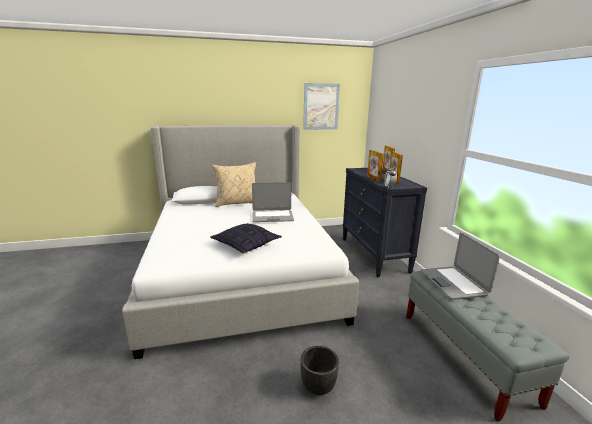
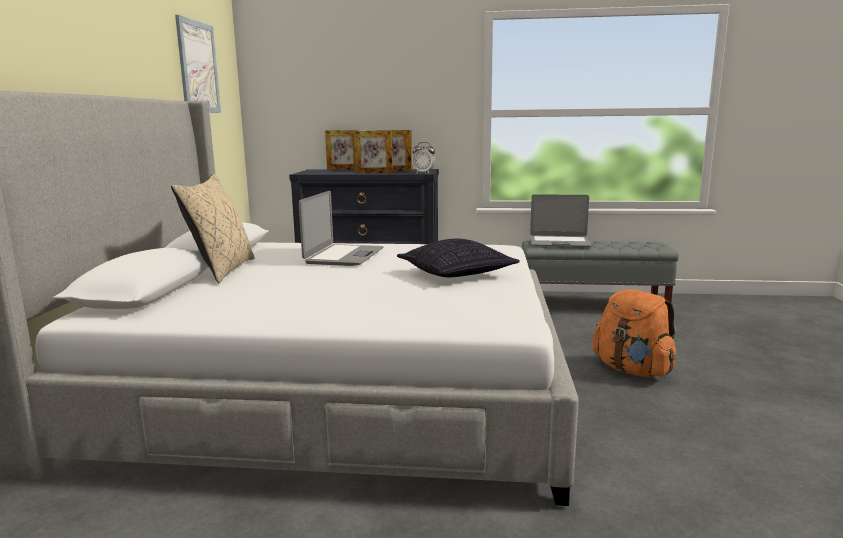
camera: 70 degrees left, 5 degrees down
black planter [300,346,339,395] -> orange backpack [592,289,676,377]

